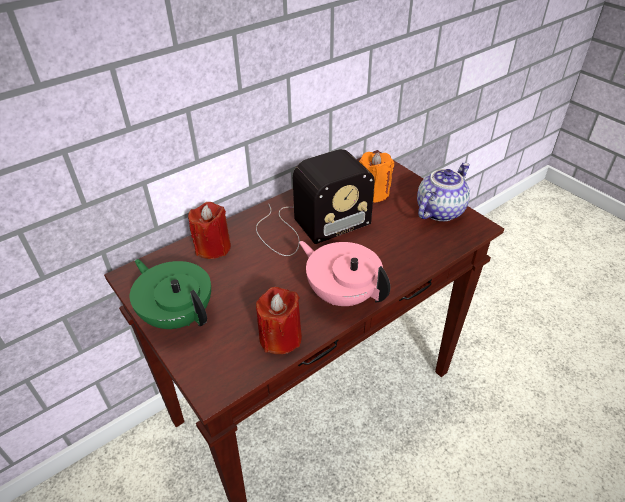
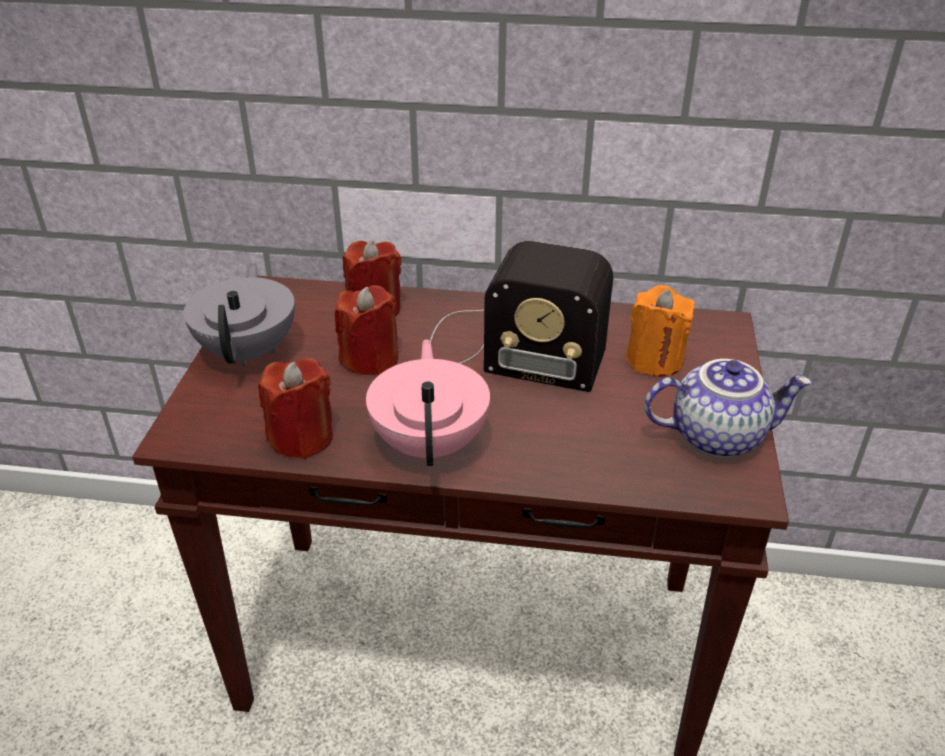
camera: 45 degrees right, 5 degrees down
green teapot [130,259,211,329] -> grey teapot [183,262,295,367]
none -> red candle [335,285,398,375]

